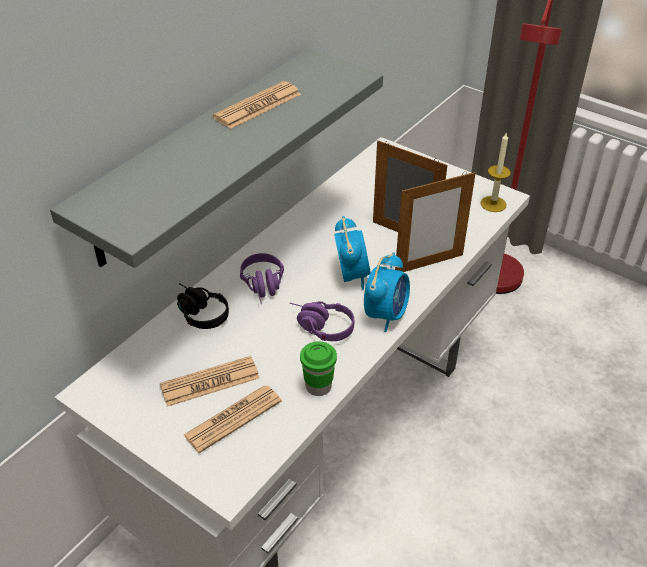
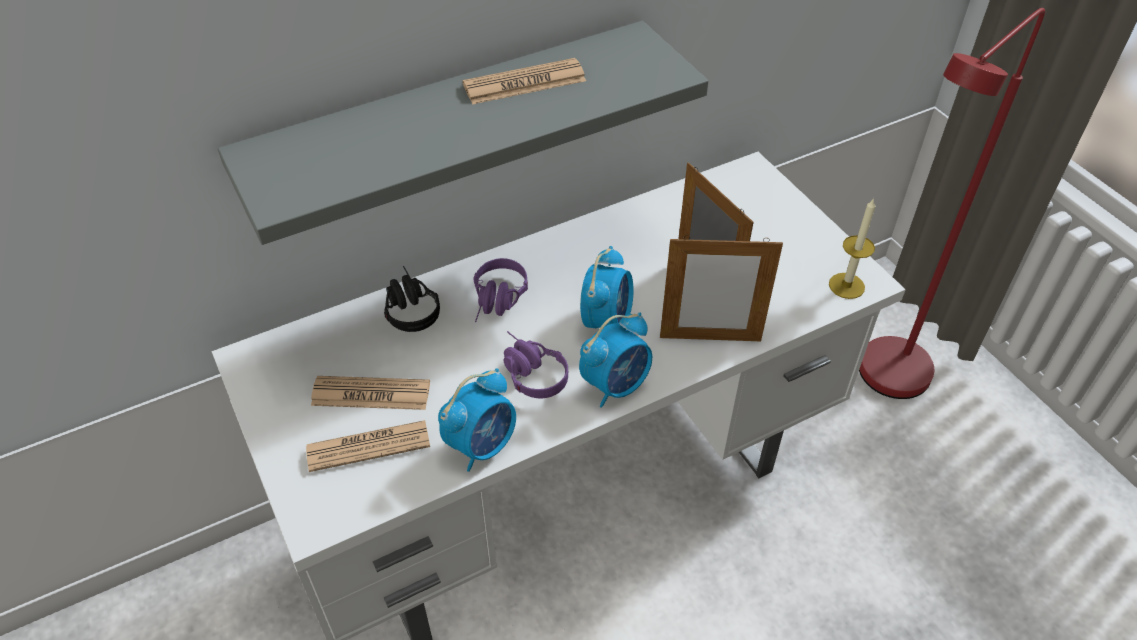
camera: 25 degrees right, 5 degrees up
green cup [300,341,337,396] -> alarm clock [438,368,516,472]

